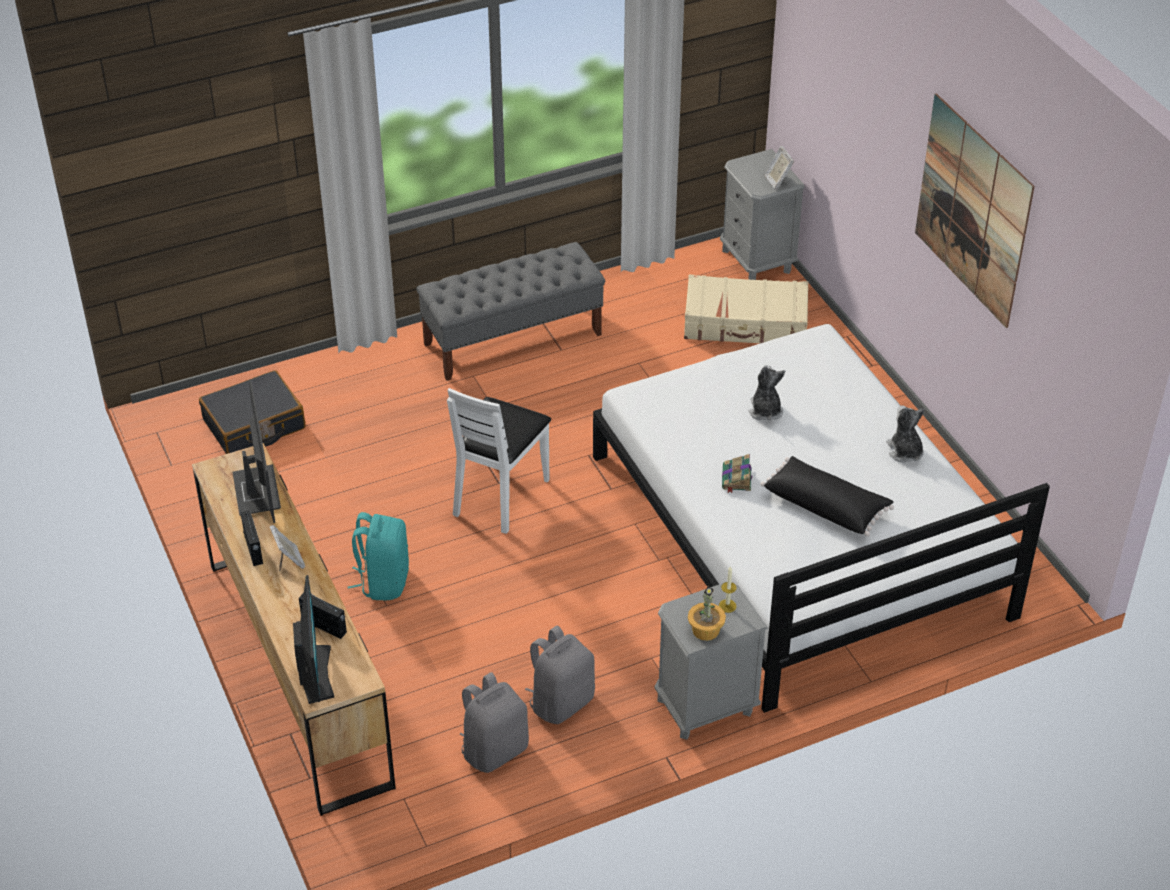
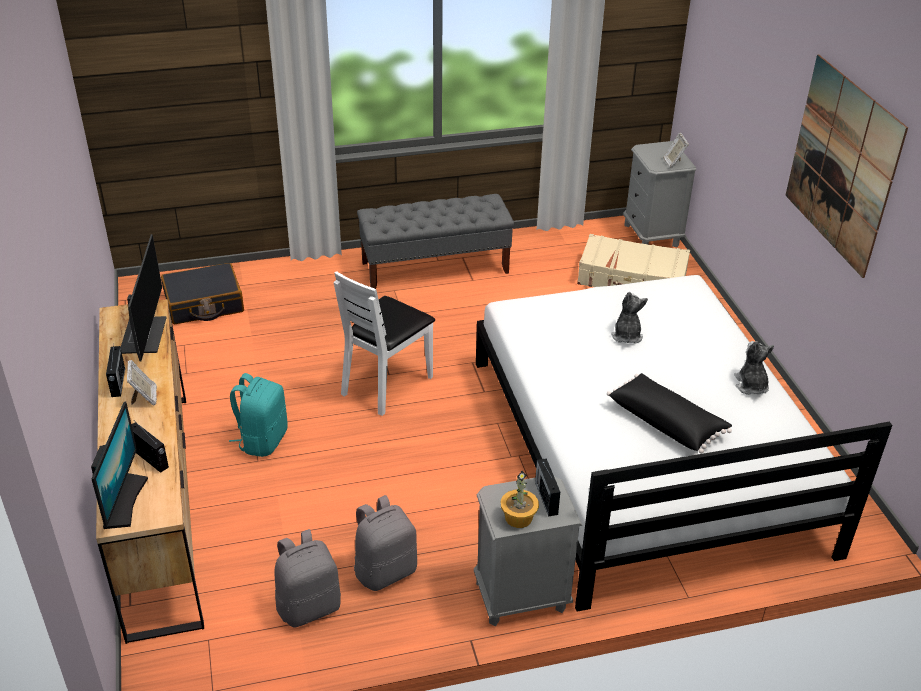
camera: 10 degrees right, 5 degrees down
candle [719,566,737,613] -> radio [535,458,560,516]
book [722,454,752,493] -> none

